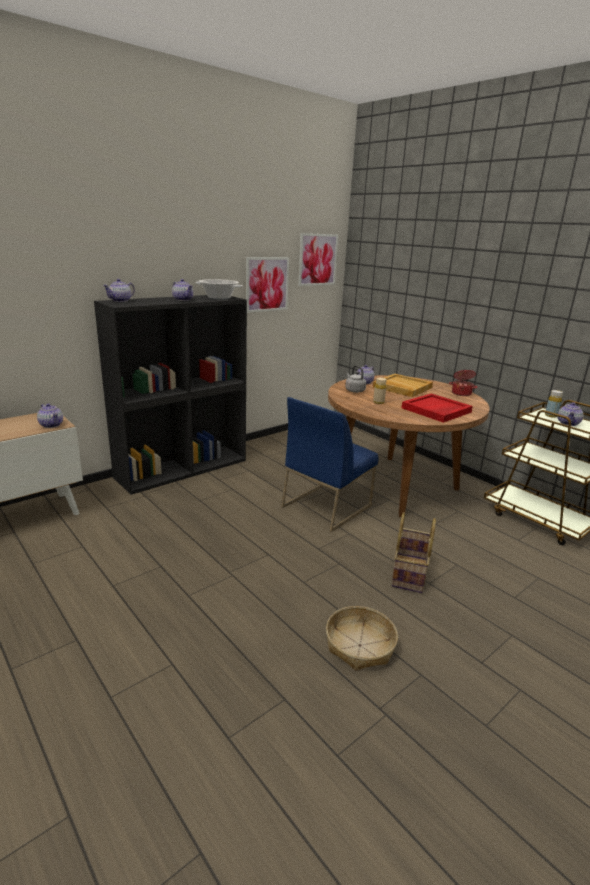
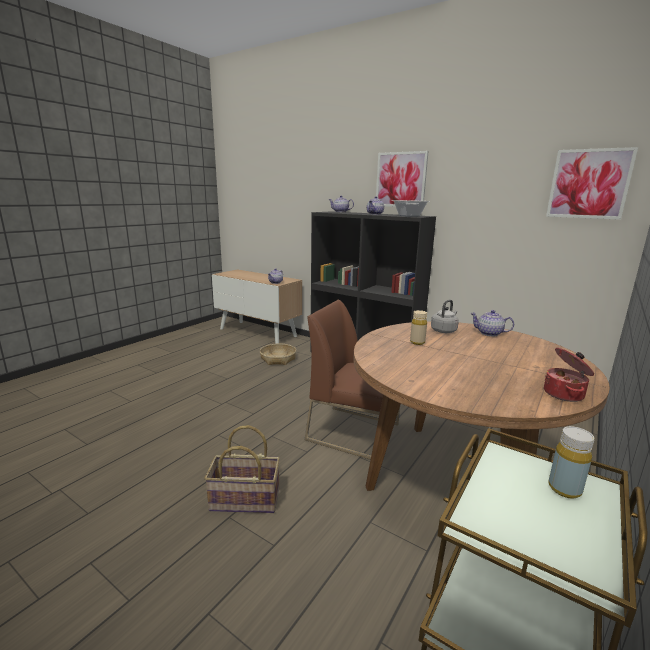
camera: 75 degrees right, 5 degrees down
picture [246,257,289,313] -> picture moved to [376,151,429,207]
blue chair [281,397,378,532] -> brown chair [305,300,400,460]
basket [326,606,398,671] -> basket moved to [260,344,296,365]
beige tray [373,374,433,397] -> none
red tray [401,393,473,423] -> none
teapot [557,402,583,426] -> none

